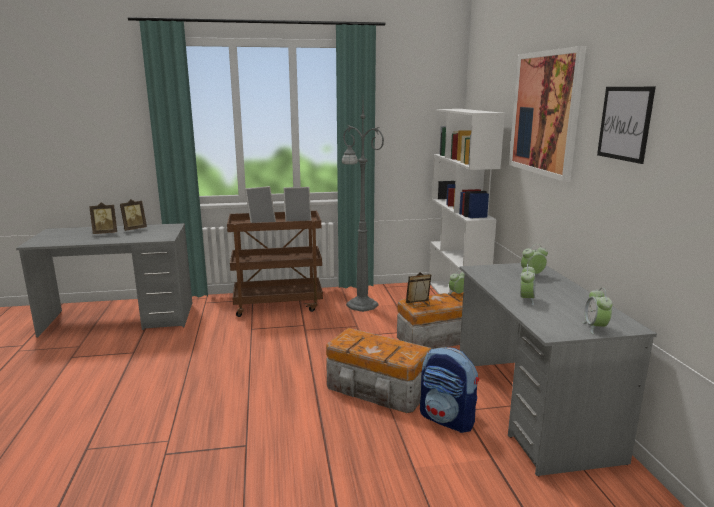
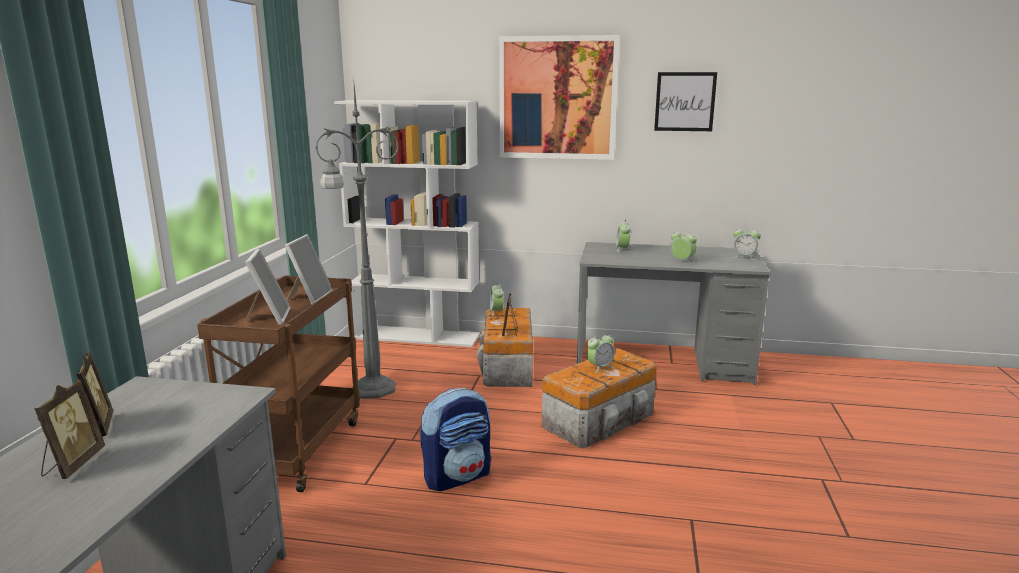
camera: 70 degrees left, 0 degrees up
backpack [420,347,479,433] -> backpack moved to [420,388,491,491]
none -> alarm clock [587,332,614,373]

